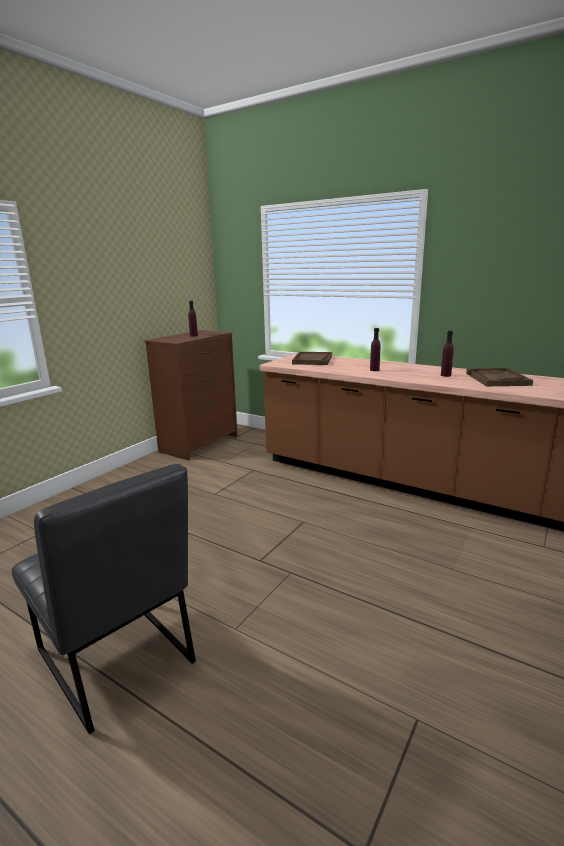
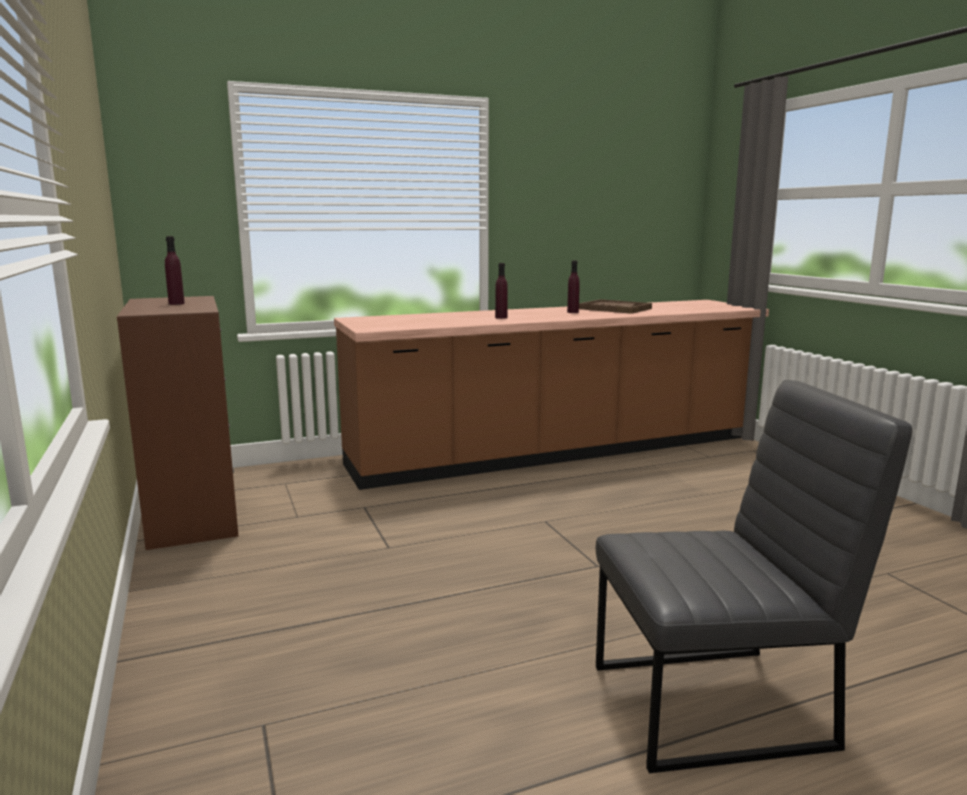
camera: 55 degrees left, 5 degrees down
brown tray [292,352,332,365] -> none

